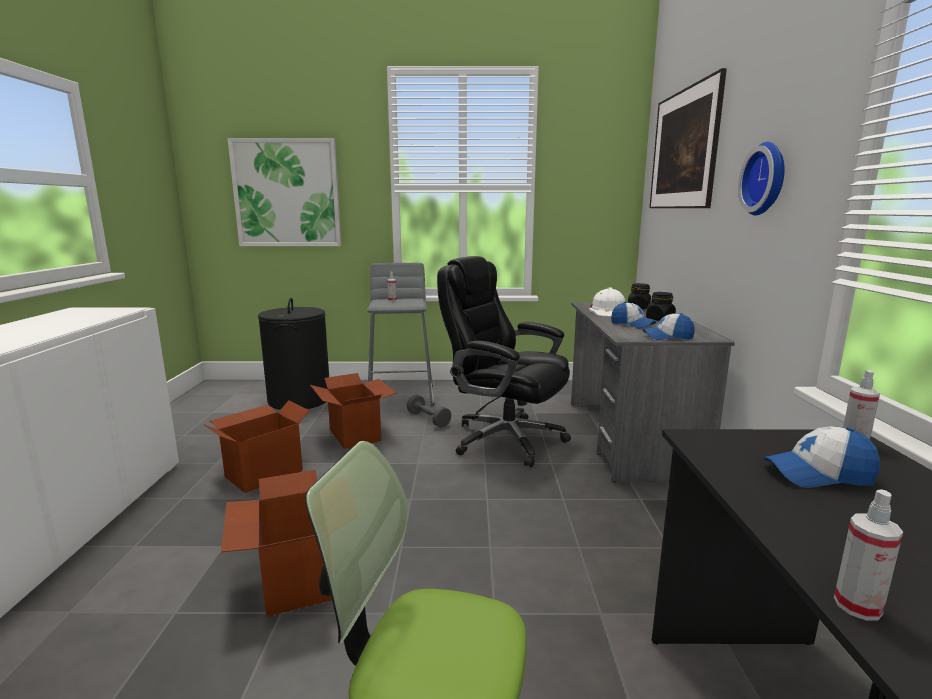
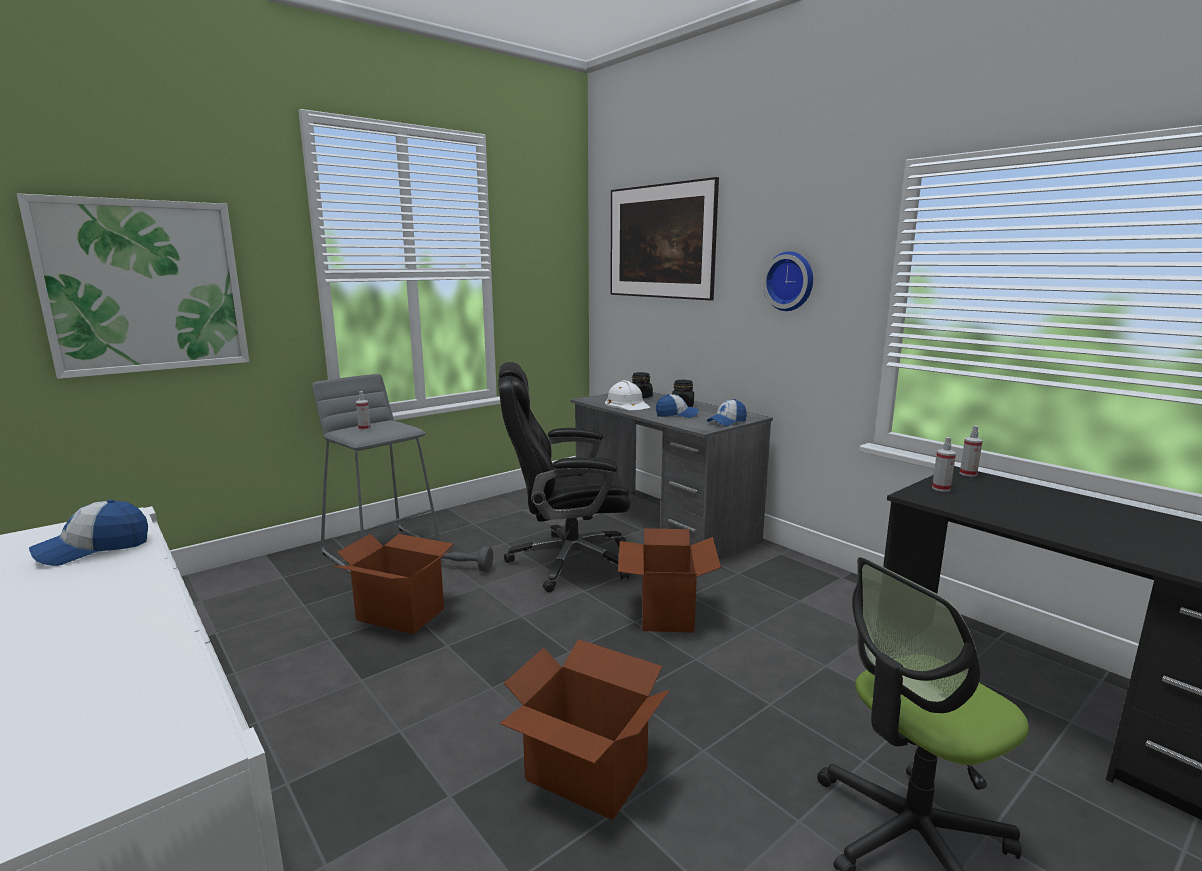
camera: 40 degrees left, 0 degrees up
cardboard box [203,401,310,493] -> cardboard box moved to [618,528,721,633]
black laundry basket [258,298,329,410] -> none
cap [763,426,880,488] -> cap moved to [29,499,148,566]
spray bottle [834,489,903,620] -> spray bottle moved to [932,437,956,492]

